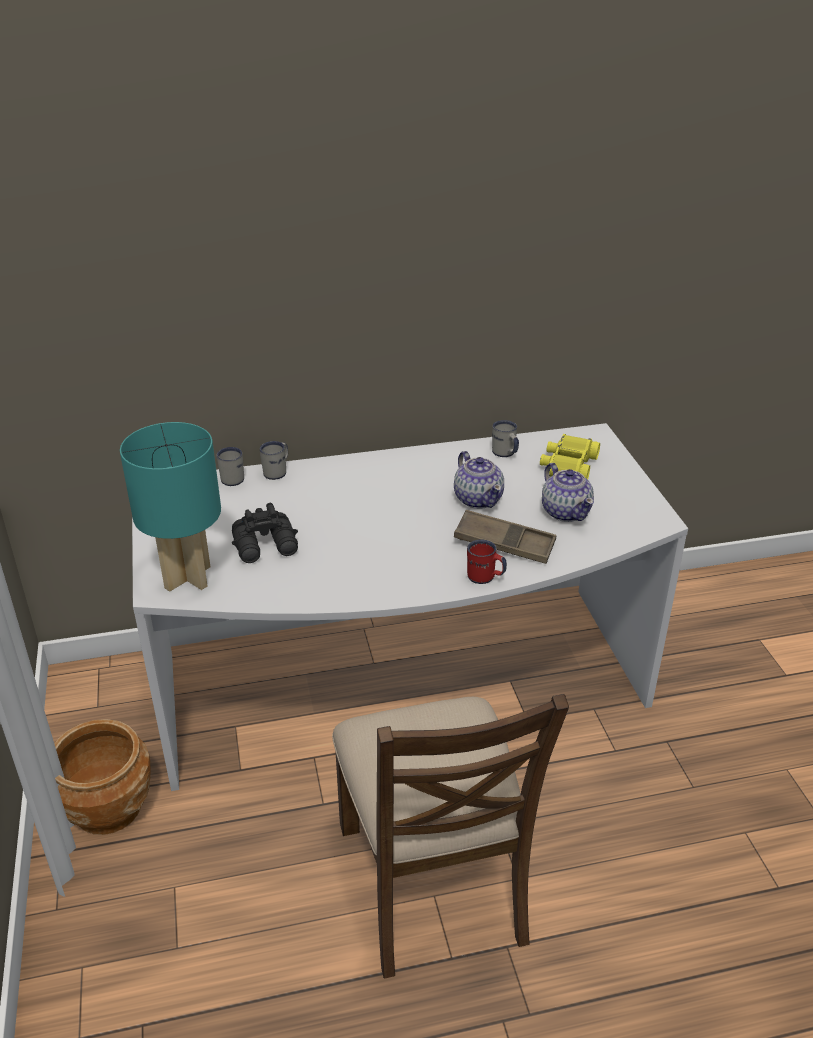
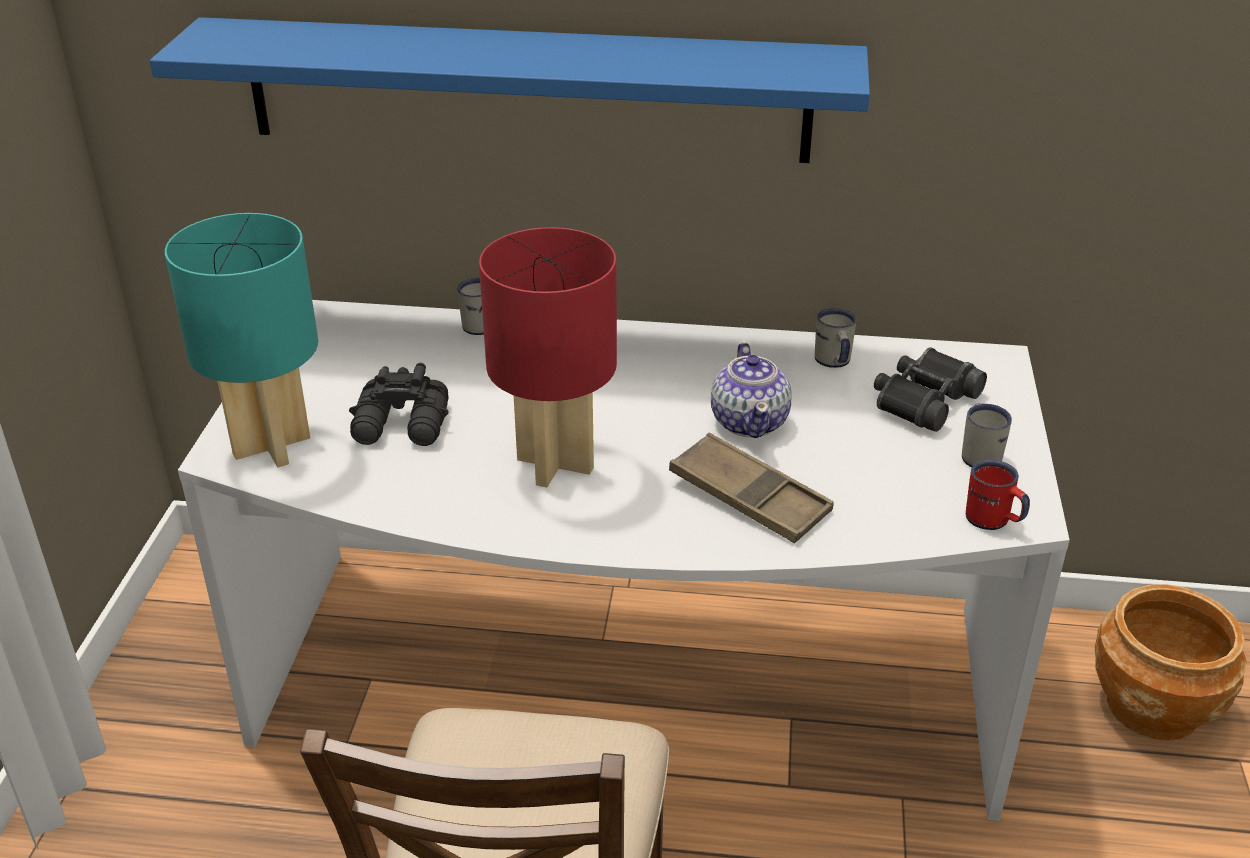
camera: 20 degrees right, 0 degrees up
brown planter [54,719,150,835] -> brown planter moved to [1095,584,1247,741]
white mug [217,447,244,486] -> white mug moved to [962,403,1012,467]
red mug [467,539,507,584] -> red mug moved to [966,460,1030,530]
yellow binoculars [540,434,600,480] -> black binoculars [874,347,987,432]
teapot [542,463,594,522] -> none
none -> blue shelf [150,17,870,163]
none -> red table lamp [479,227,617,487]

